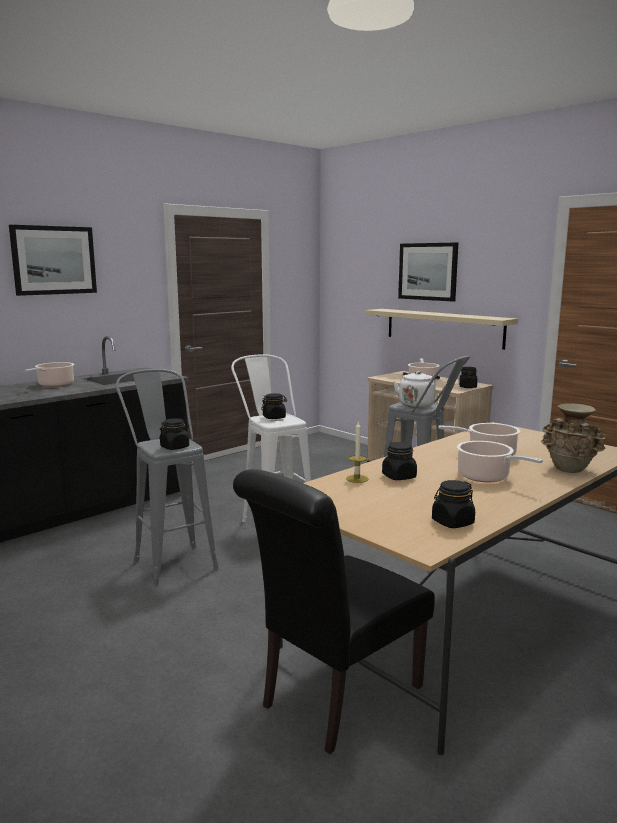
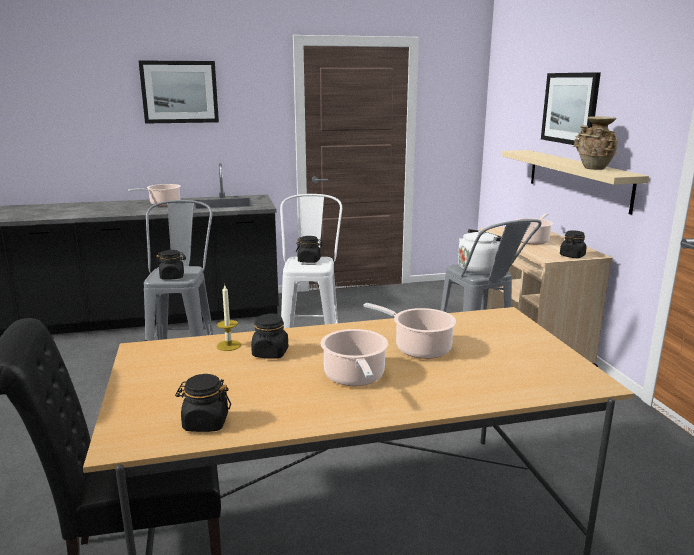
camera: 30 degrees right, 5 degrees up
beige vase [541,403,606,473] -> beige vase moved to [573,116,618,170]

